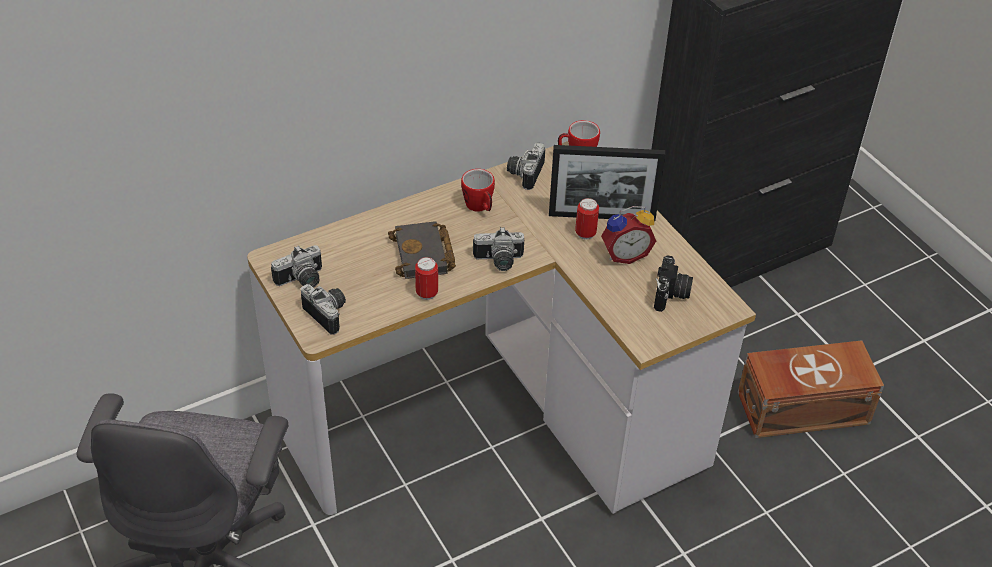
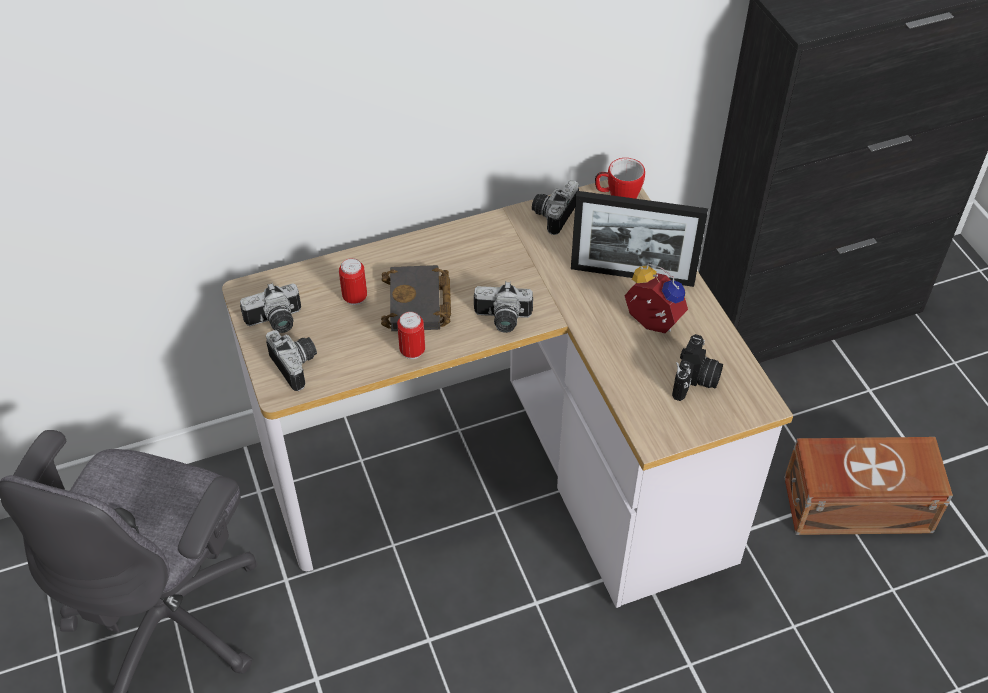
camera: 10 degrees right, 5 degrees up
mug [461,169,495,212] -> none
can [575,198,599,240] -> can moved to [339,258,367,305]
alarm clock [601,206,656,264] -> alarm clock turned 135 degrees counterclockwise [624,264,688,333]

